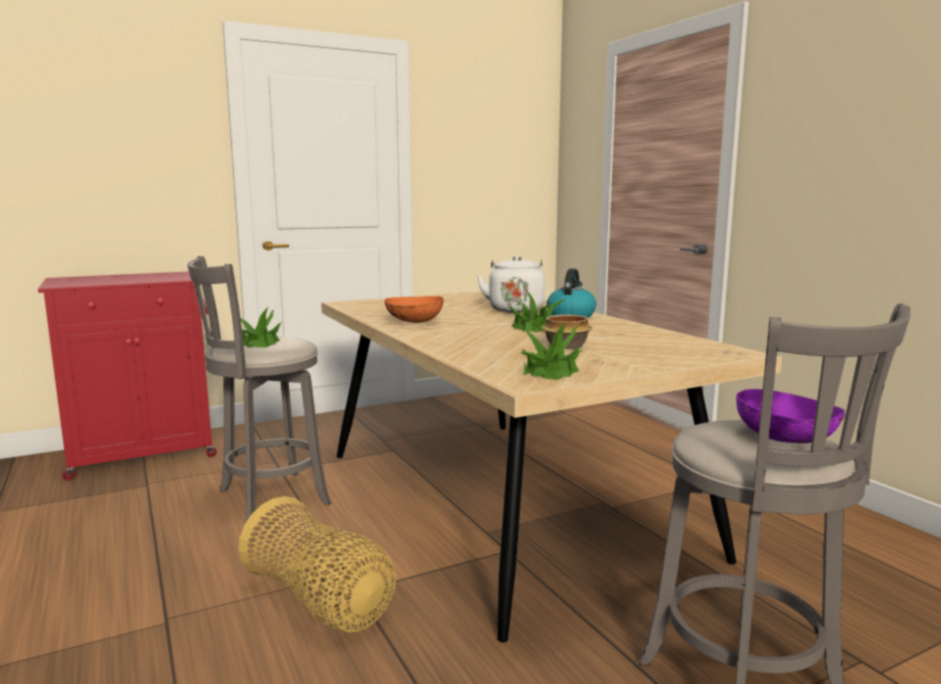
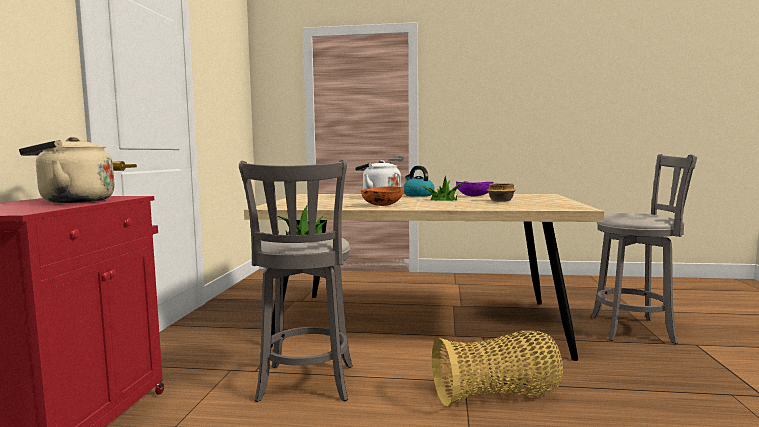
camera: 55 degrees left, 5 degrees down
potted plant [521,322,582,380] -> none
purple bowl [736,389,845,443] -> purple bowl moved to [456,181,494,196]
none -> beige kettle [19,137,115,203]

